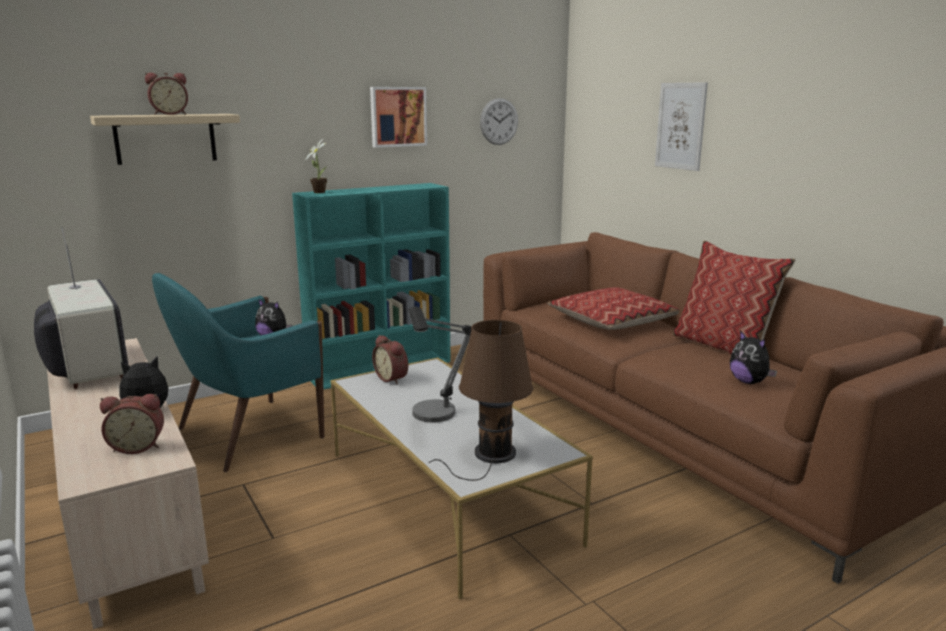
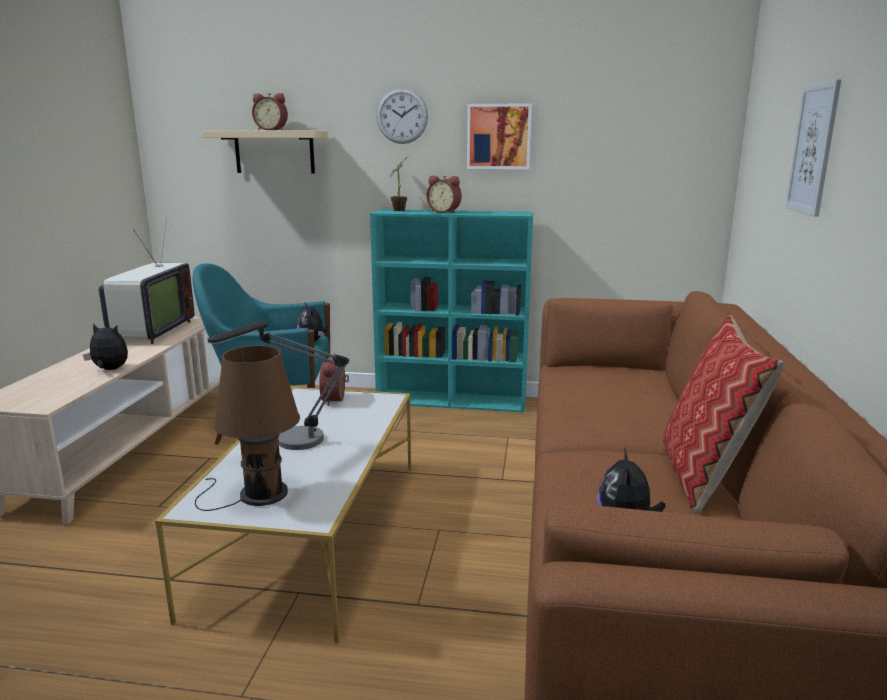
camera: 40 degrees right, 0 degrees up
alarm clock [100,394,164,454] -> alarm clock moved to [426,175,462,213]
wall clock [480,98,518,145] -> wall clock moved to [376,88,428,144]
pillow [547,287,679,330] -> none

